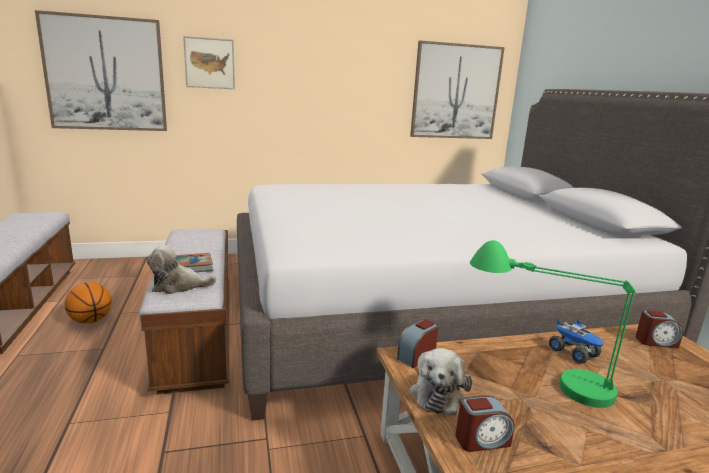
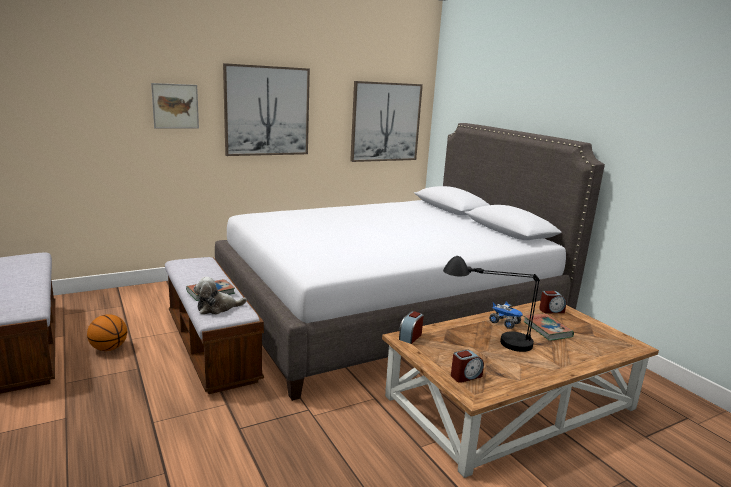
camera: 15 degrees left, 0 degrees up
picture [35,10,167,131] -> picture moved to [223,63,310,156]
plush toy [410,348,472,416] -> none
green table lamp [470,240,636,408] -> black table lamp [443,256,540,352]
none -> book [523,313,574,341]

